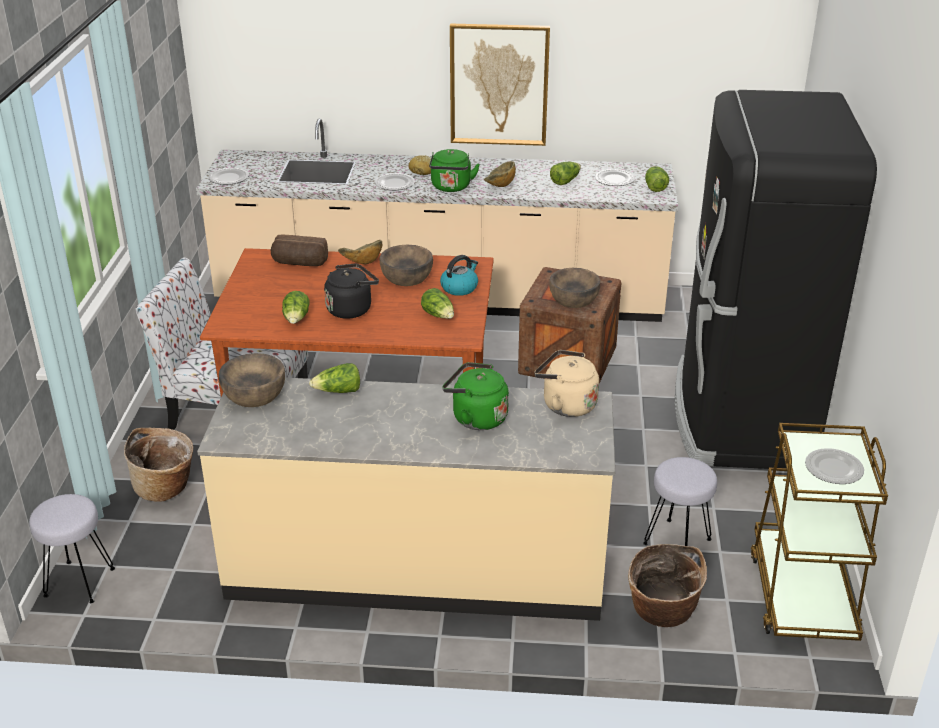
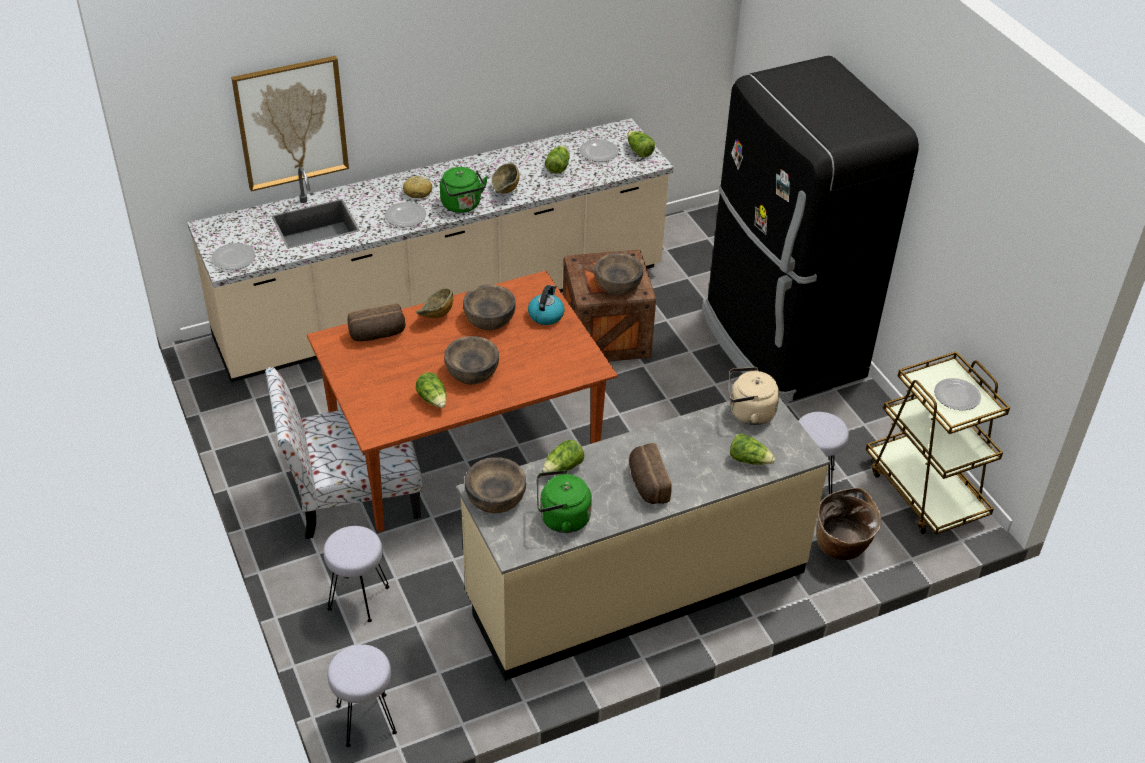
camera: 30 degrees left, 10 degrees up
basket [124,428,193,502] -> grey stool [323,526,389,622]
black kettle [324,264,379,319] -> brown bowl [444,336,499,384]
lettuce [421,288,454,319] -> lettuce moved to [730,433,775,465]
green kettle [443,362,509,430] -> green kettle moved to [537,470,592,533]
picture [450,23,550,146] -> picture moved to [231,56,349,191]
none -> bread [629,443,672,504]

